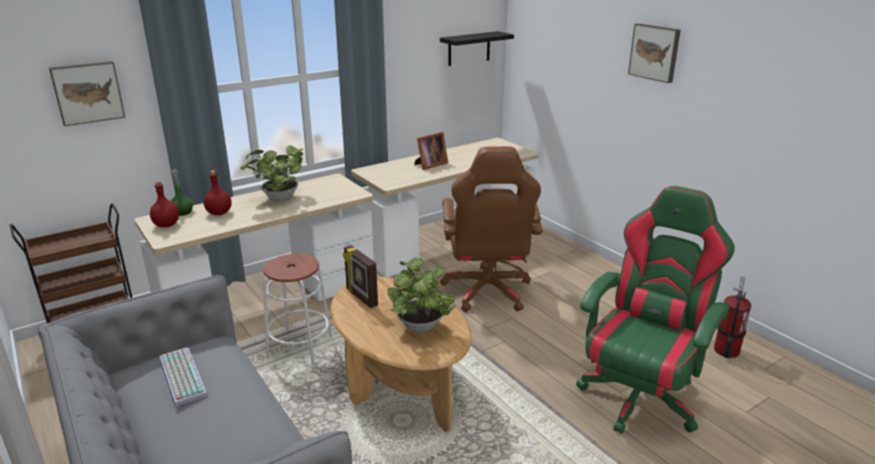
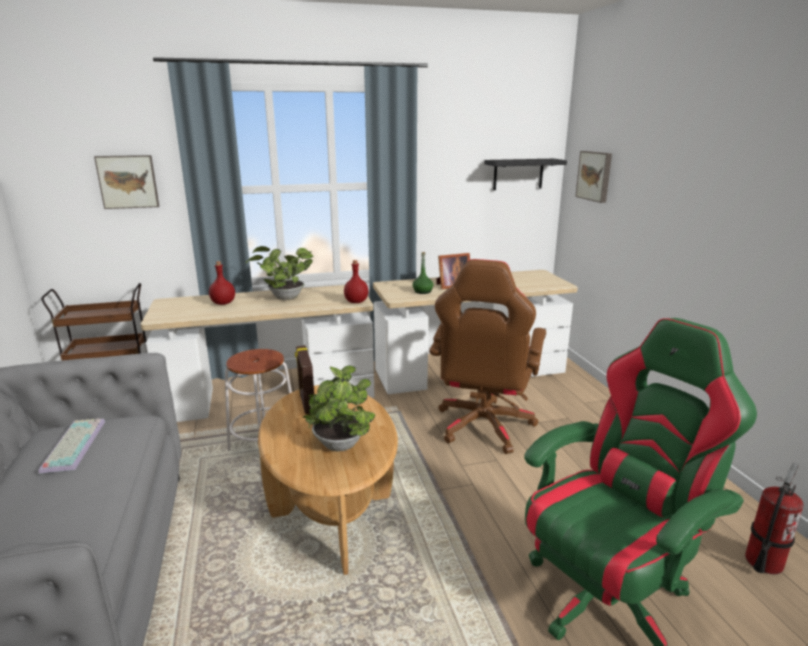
camera: 20 degrees right, 5 degrees down
red bottle [150,181,179,227] -> red bottle moved to [344,260,368,303]
green bottle [170,169,193,216] -> green bottle moved to [412,252,434,294]
picture [628,23,681,83] -> picture moved to [575,151,612,203]

